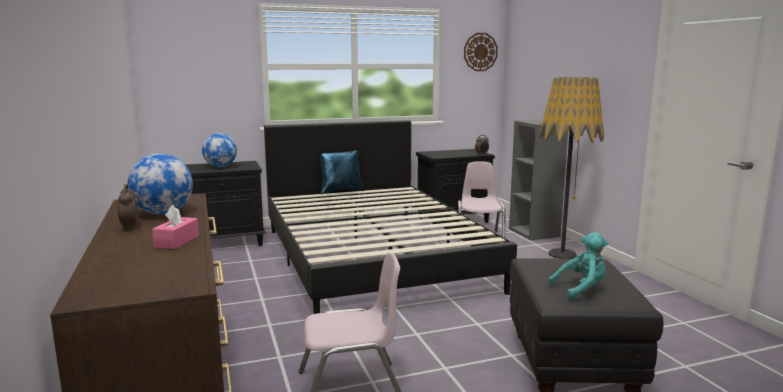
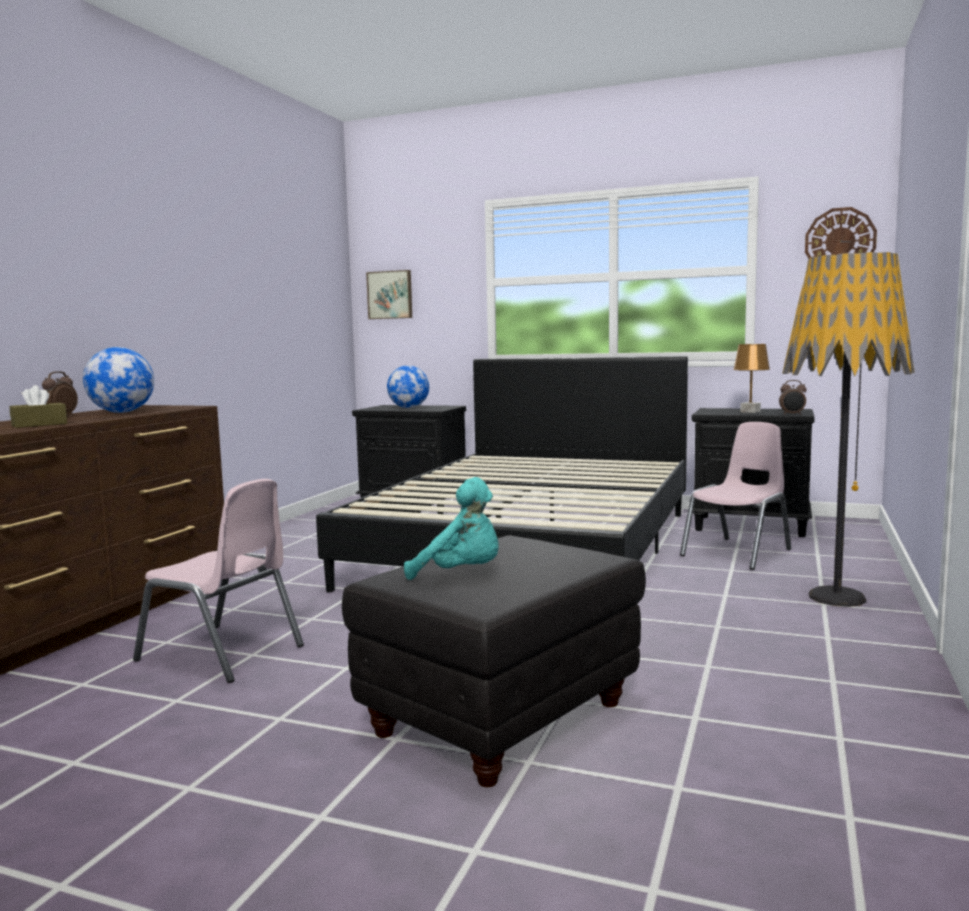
camera: 40 degrees right, 5 degrees down
pink tissue box [152,205,199,249] -> brown tissue box [9,385,67,428]
blue pillow [320,151,364,194] -> none
grey bookcase [509,120,568,240] -> none
none -> picture [366,270,412,319]
none -> brown table lamp [733,344,770,413]

